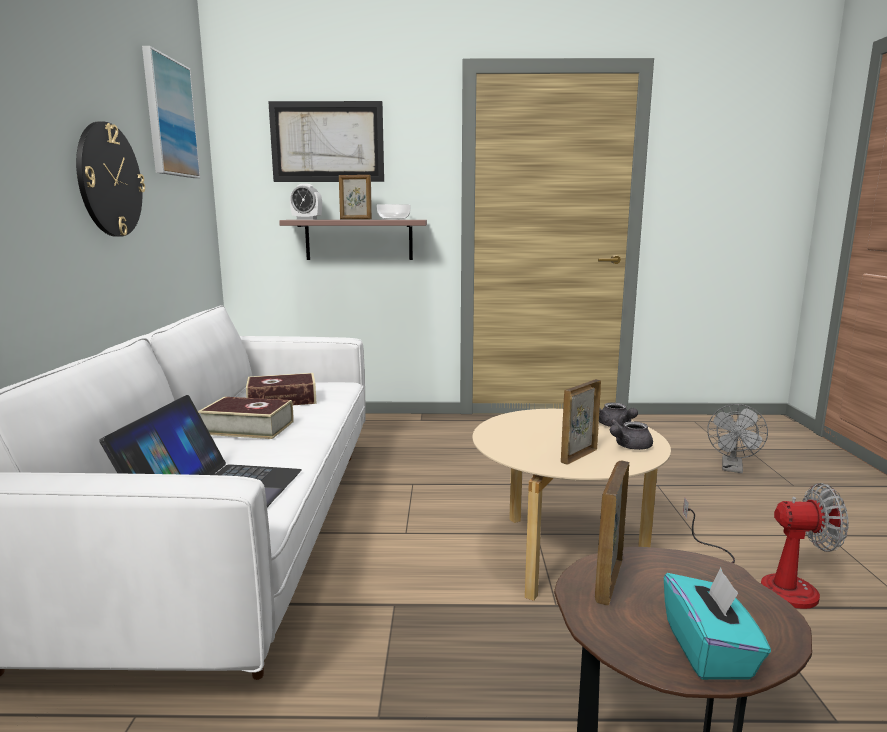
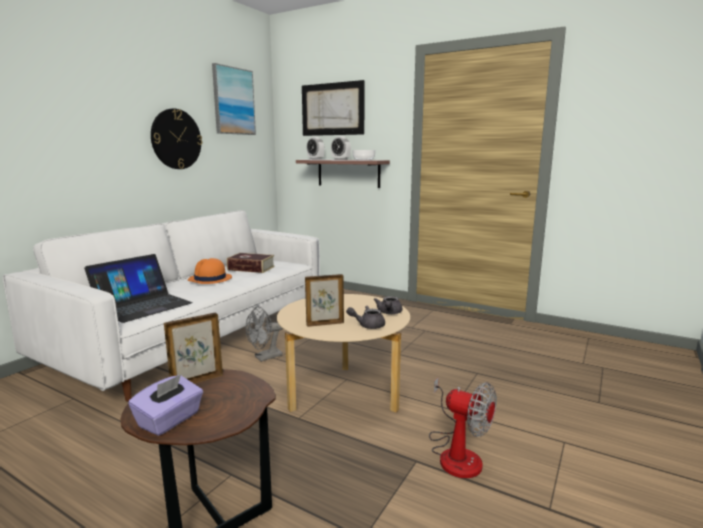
camera: 30 degrees right, 0 degrees up
book [198,397,293,439] -> orange hat [188,258,232,284]
picture frame [339,175,372,220] -> alarm clock [331,136,351,160]
turquoise tissue box [664,567,771,680] -> purple tissue box [128,374,203,436]
grey fan [707,404,768,473] -> grey fan moved to [246,307,283,362]

